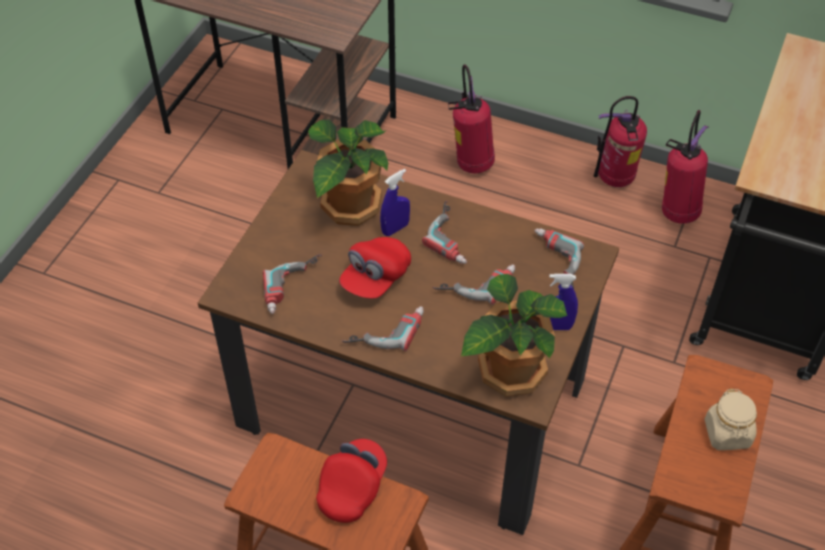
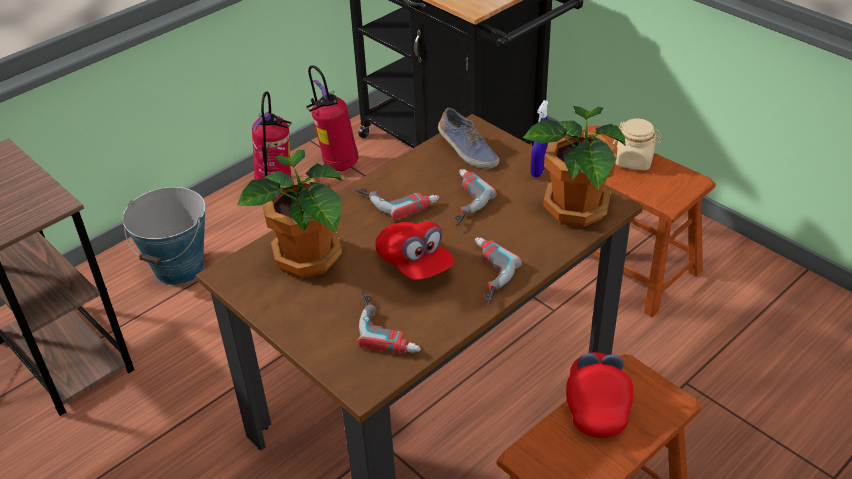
camera: 65 degrees left, 10 degrees down
red cap [316,439,387,523] -> red cap turned 45 degrees clockwise [566,352,633,438]
blue spray bottle [380,169,410,236] -> none
fire extinguisher [448,64,495,173] -> bucket [122,187,205,285]
power drill [534,228,584,289] -> shoe [438,108,499,169]

